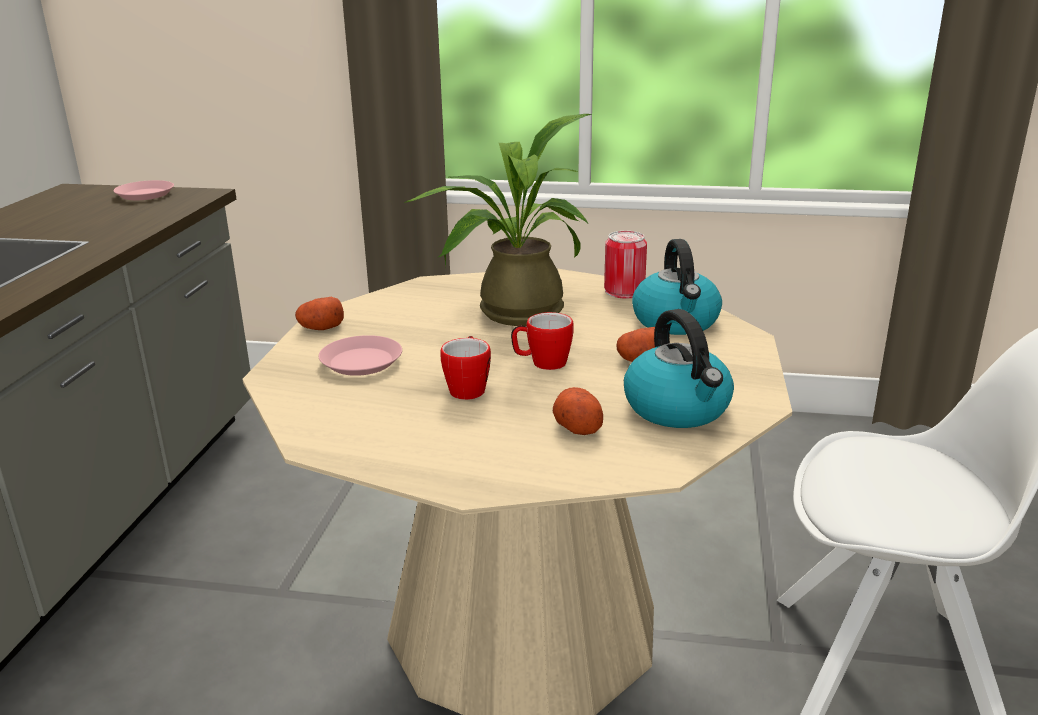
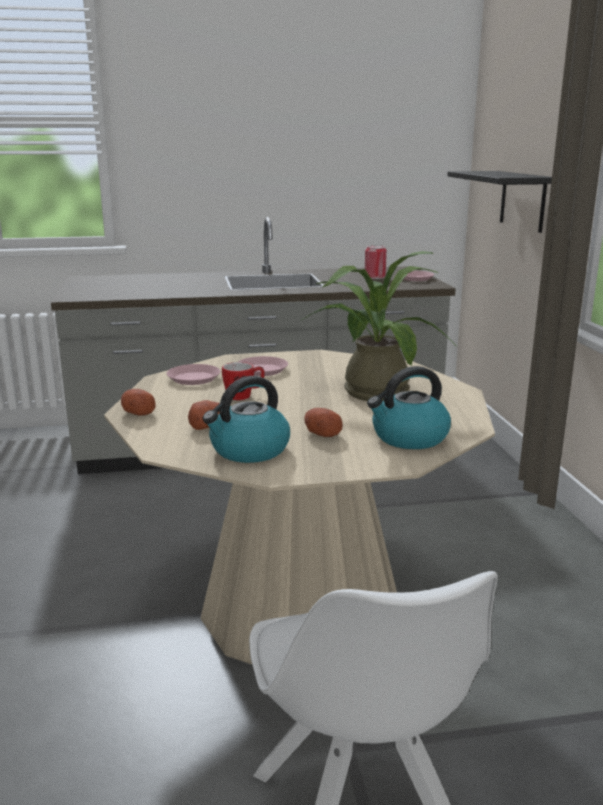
camera: 70 degrees right, 5 degrees down
potato [295,297,344,330] -> potato moved to [121,389,156,415]
mug [511,312,574,370] -> none
can [604,231,647,298] -> can moved to [365,245,387,279]
none -> pink plate [167,364,221,385]
none -> black shelf [447,171,552,233]

